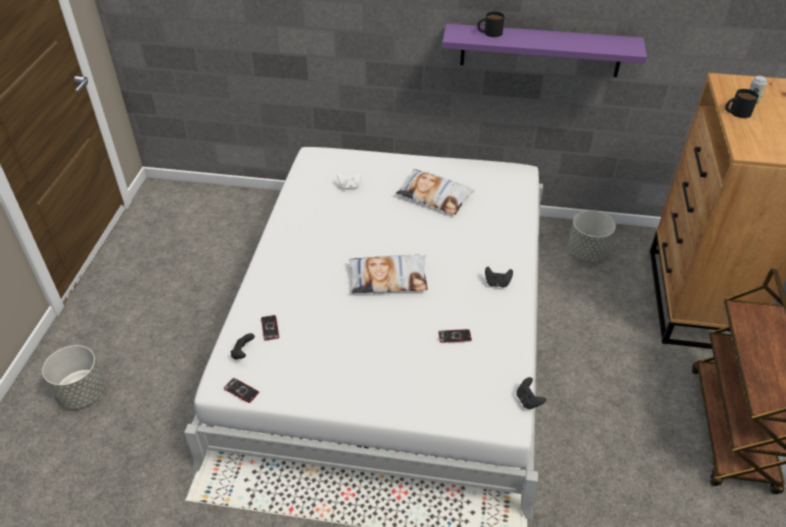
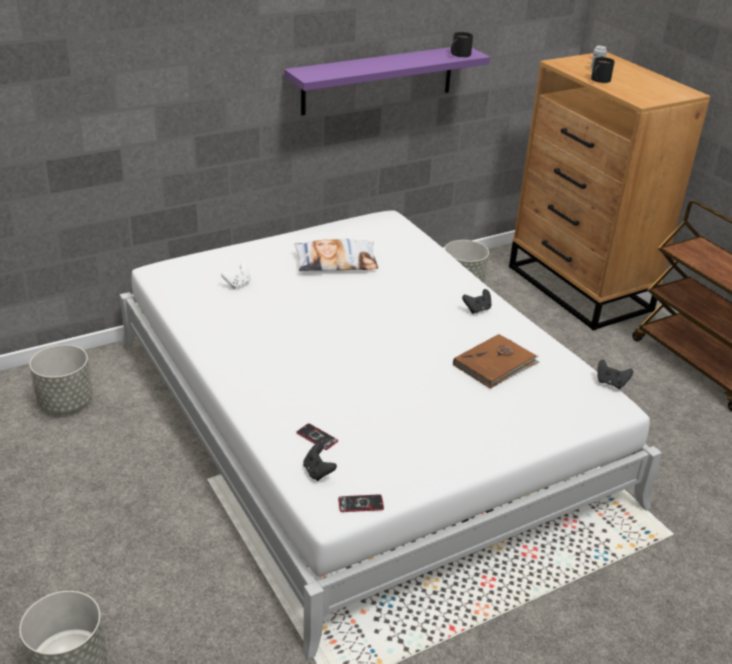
camera: 40 degrees left, 10 degrees down
pillow [349,255,428,294] -> none
phone [438,329,472,343] -> brown book [453,334,539,389]
black mug [477,11,504,37] -> black mug moved to [451,32,473,57]
none -> grey planter [29,345,93,413]

